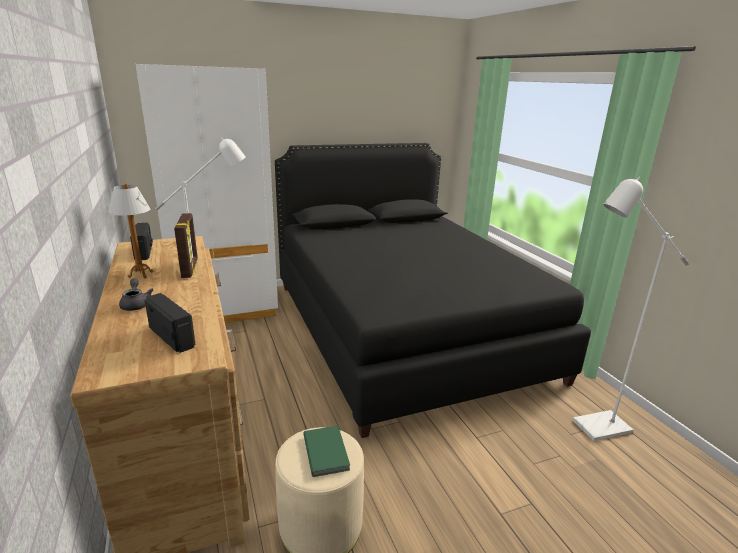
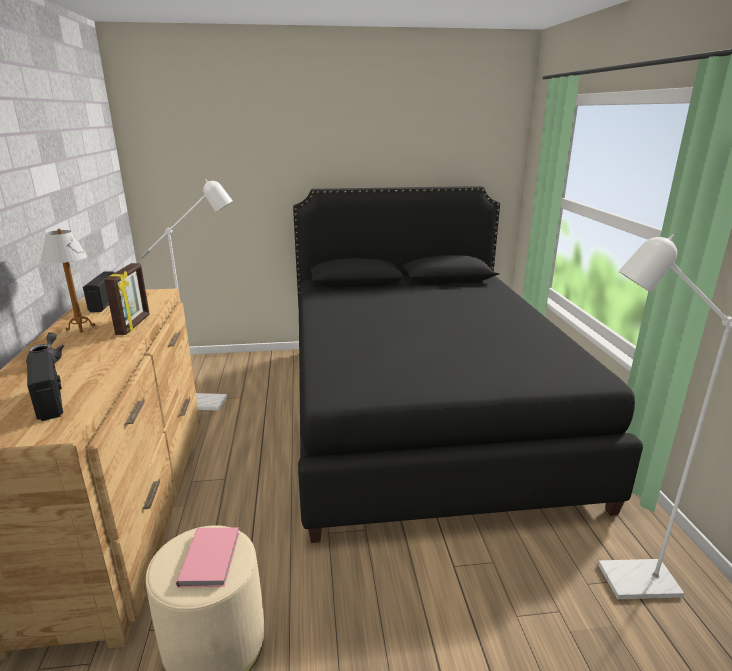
camera: 15 degrees right, 0 degrees up
white wardrobe [136,64,278,323] -> none
green book [303,426,350,477] -> pink book [176,527,239,587]

